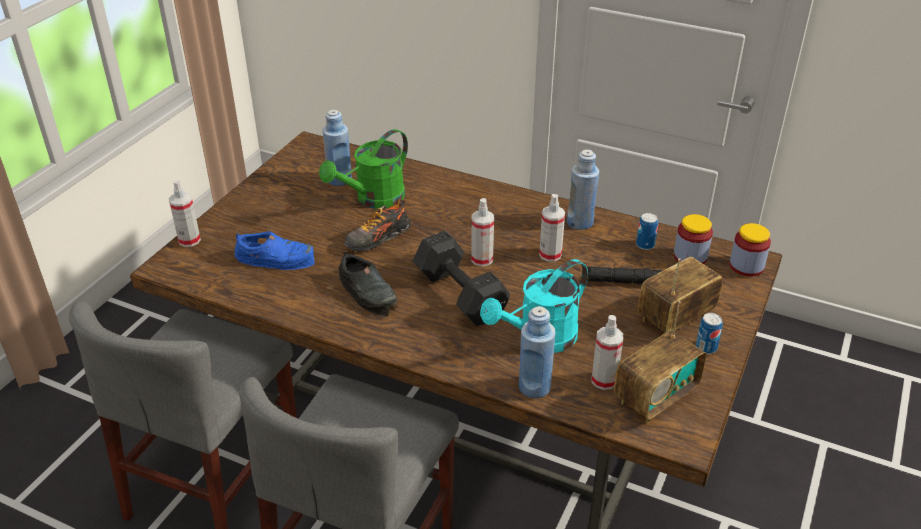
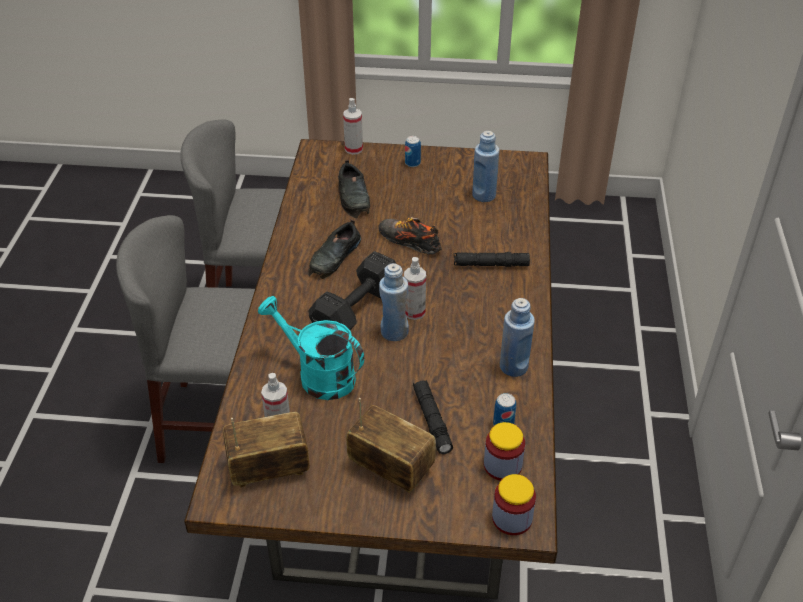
camera: 70 degrees right, 5 degrees up
blue shoe [234,231,315,270] -> black shoe [338,160,370,218]
green watering can [319,129,408,209] -> none
blue bottle [519,306,555,398] -> blue bottle moved to [379,263,409,341]
spray bottle [539,194,565,262] -> none
radio [614,301,706,423] -> radio turned 135 degrees clockwise [223,412,310,488]
can [696,313,723,354] -> can moved to [405,136,421,167]
none -> black flashlight [454,252,530,267]

